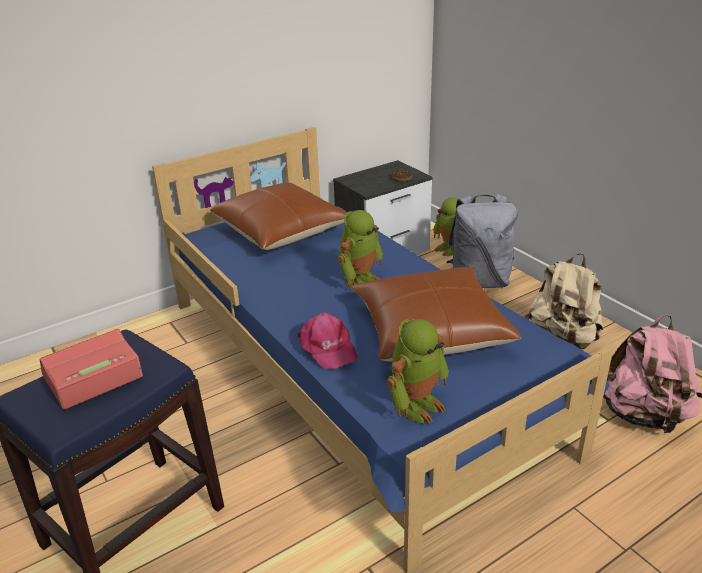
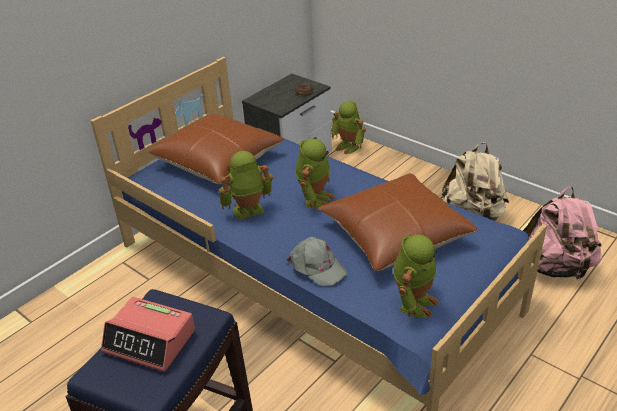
camera: 15 degrees left, 5 degrees up
alarm clock [40,329,143,409] -> alarm clock turned 105 degrees counterclockwise [101,297,195,372]
pink cap [297,312,358,369] -> grey cap [287,237,347,286]
grey backpack [447,194,518,288] -> none
none -> toy robot [219,151,273,220]

